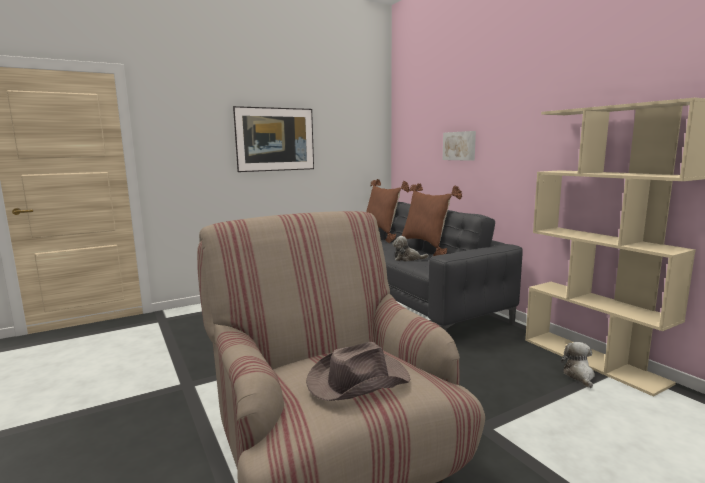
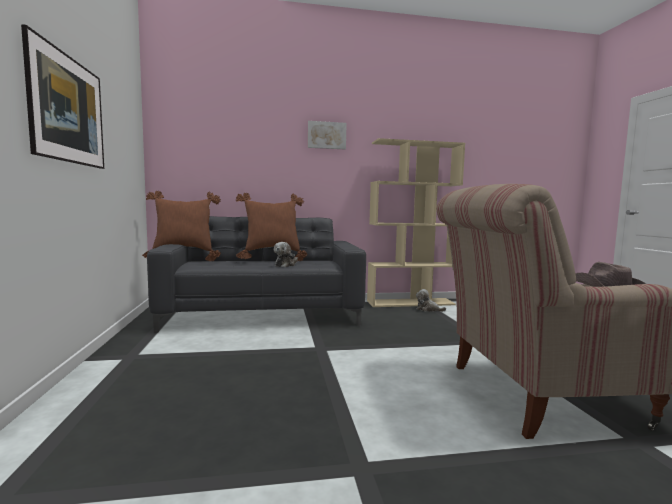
camera: 70 degrees left, 5 degrees down
picture [443,131,476,161] -> picture moved to [308,121,347,149]

